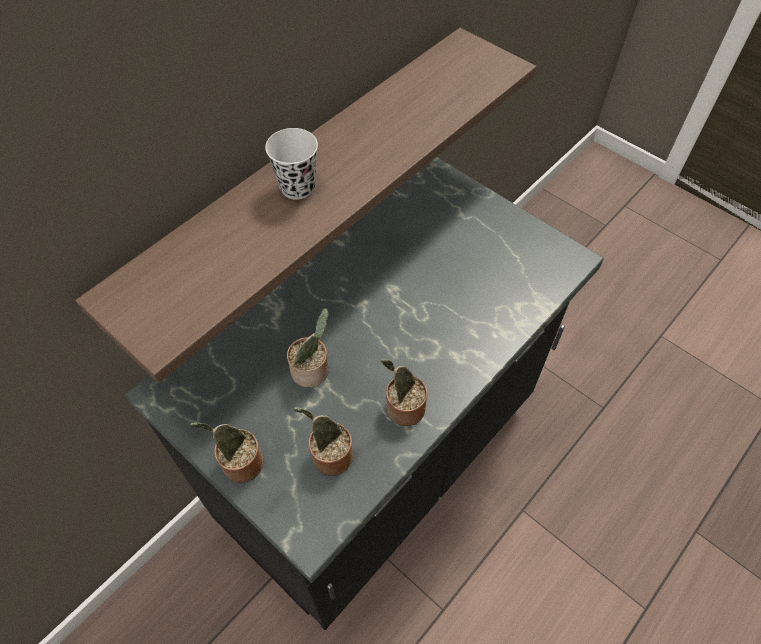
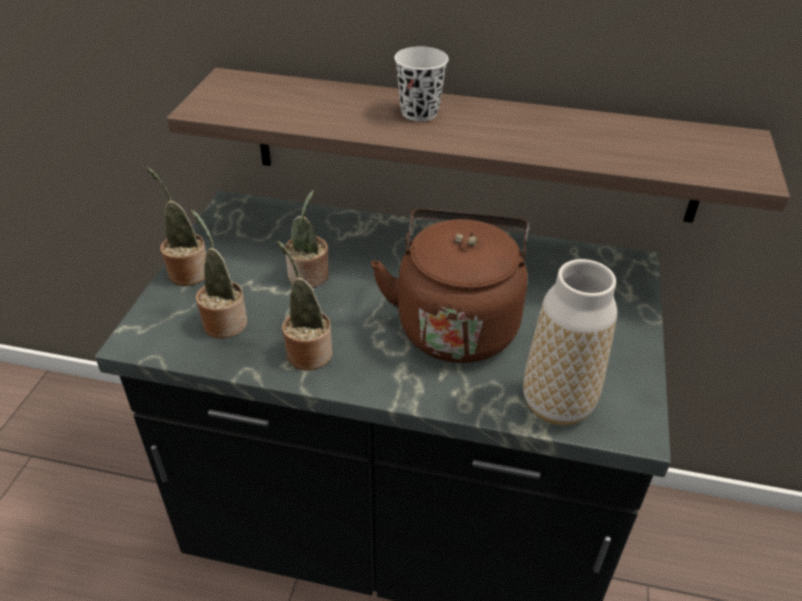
camera: 60 degrees right, 15 degrees down
none -> brown kettle [371,209,529,363]
none -> vase [523,259,617,426]

